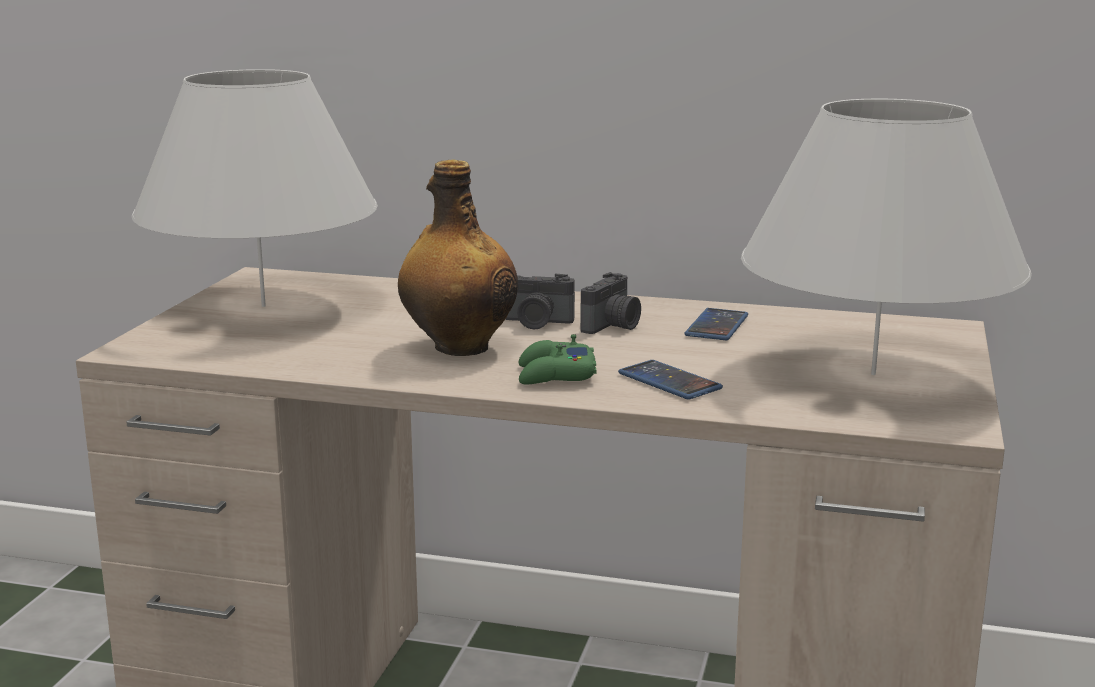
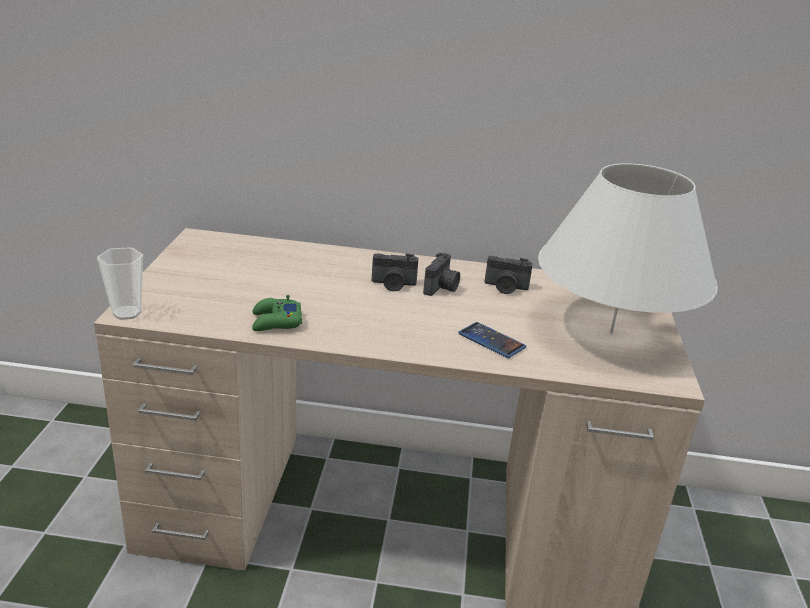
camera: 10 degrees left, 10 degrees up
white table lamp [131,69,378,307] -> none
bottle [398,160,518,356] -> none
green game controller [519,334,596,385] -> green game controller moved to [252,295,302,331]
phone [684,308,748,340] -> camera [484,256,533,294]
none -> cup [97,247,143,320]

